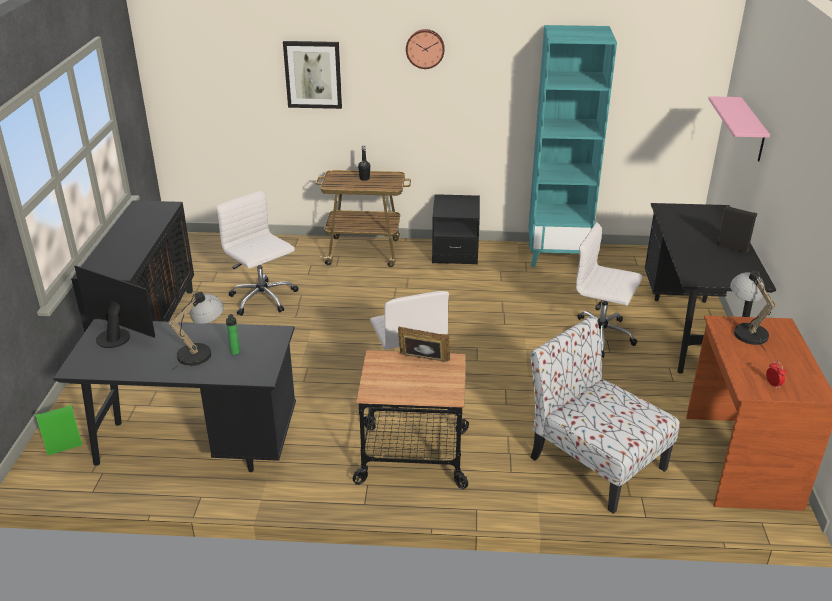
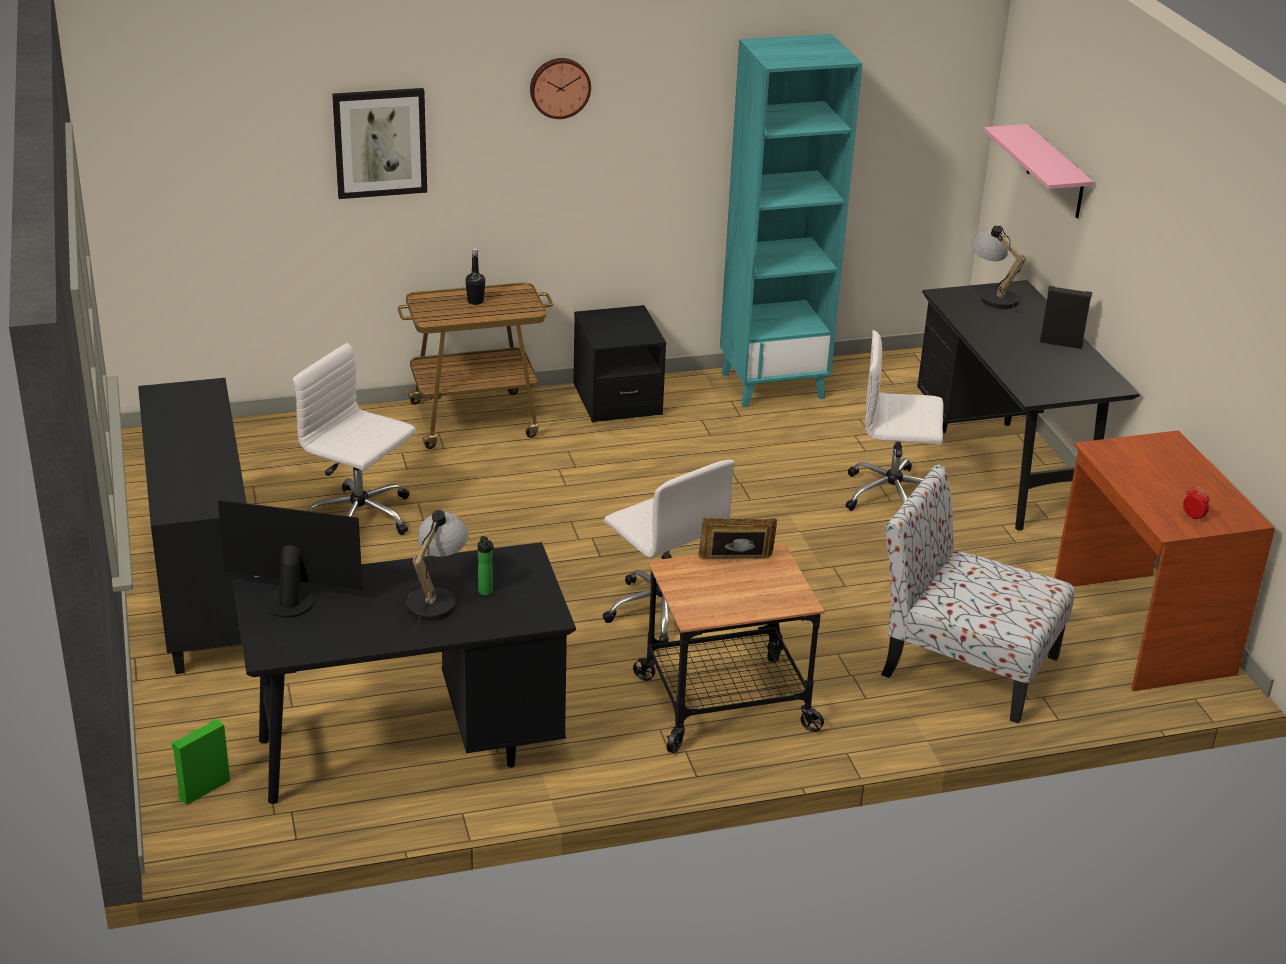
camera: 20 degrees left, 0 degrees up
table lamp [730,270,776,352] -> table lamp moved to [971,226,1026,314]

